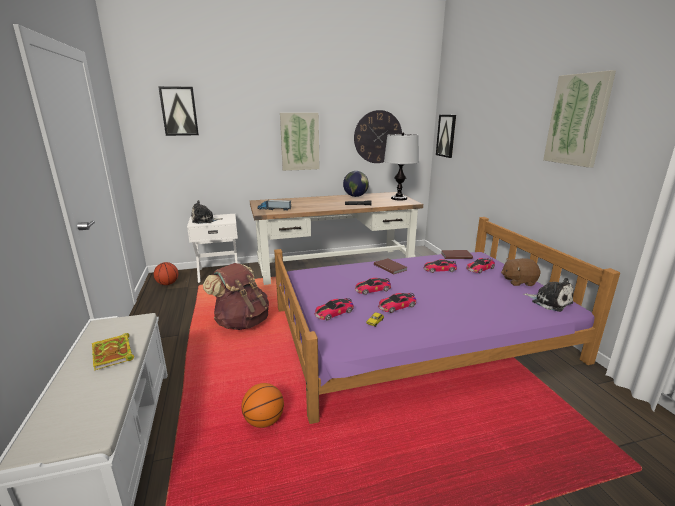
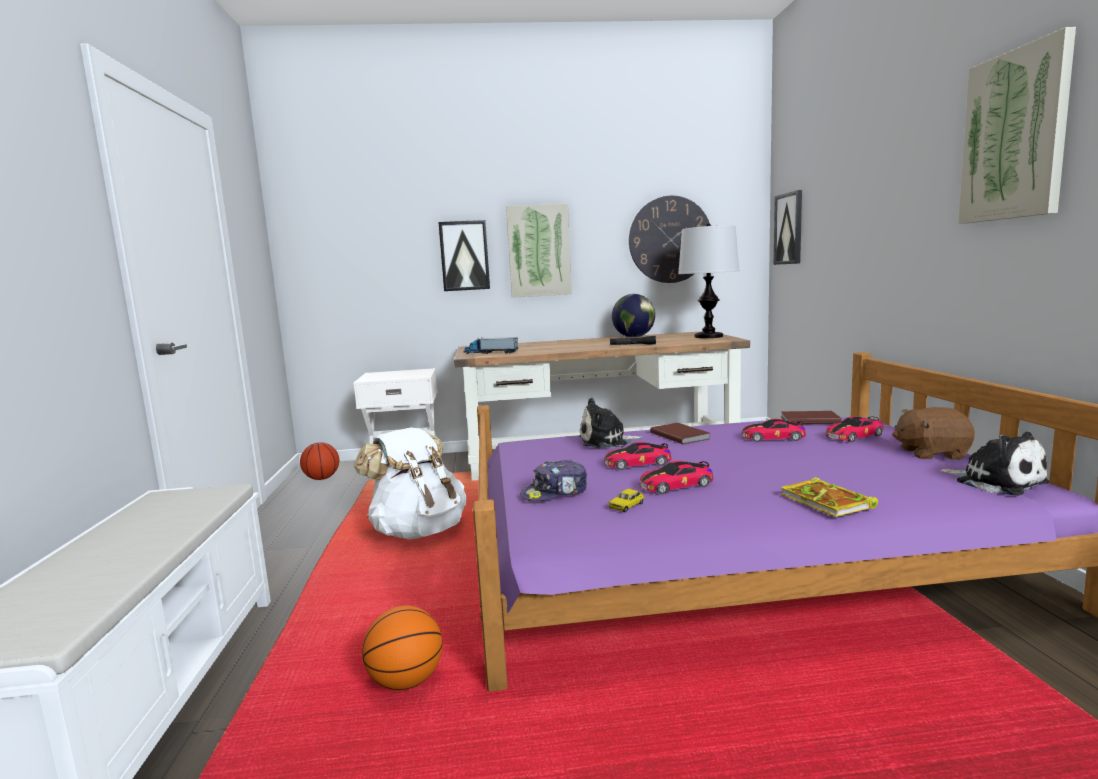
camera: 10 degrees right, 10 degrees down
book [92,333,134,370] -> book moved to [781,477,878,517]
picture [158,86,199,136] -> picture moved to [438,220,490,291]
plush toy [191,200,223,224] -> plush toy moved to [579,398,643,448]
brown backpack [203,263,269,330] -> white backpack [354,427,467,540]
toy car [315,298,354,321] -> cap [520,460,587,501]

